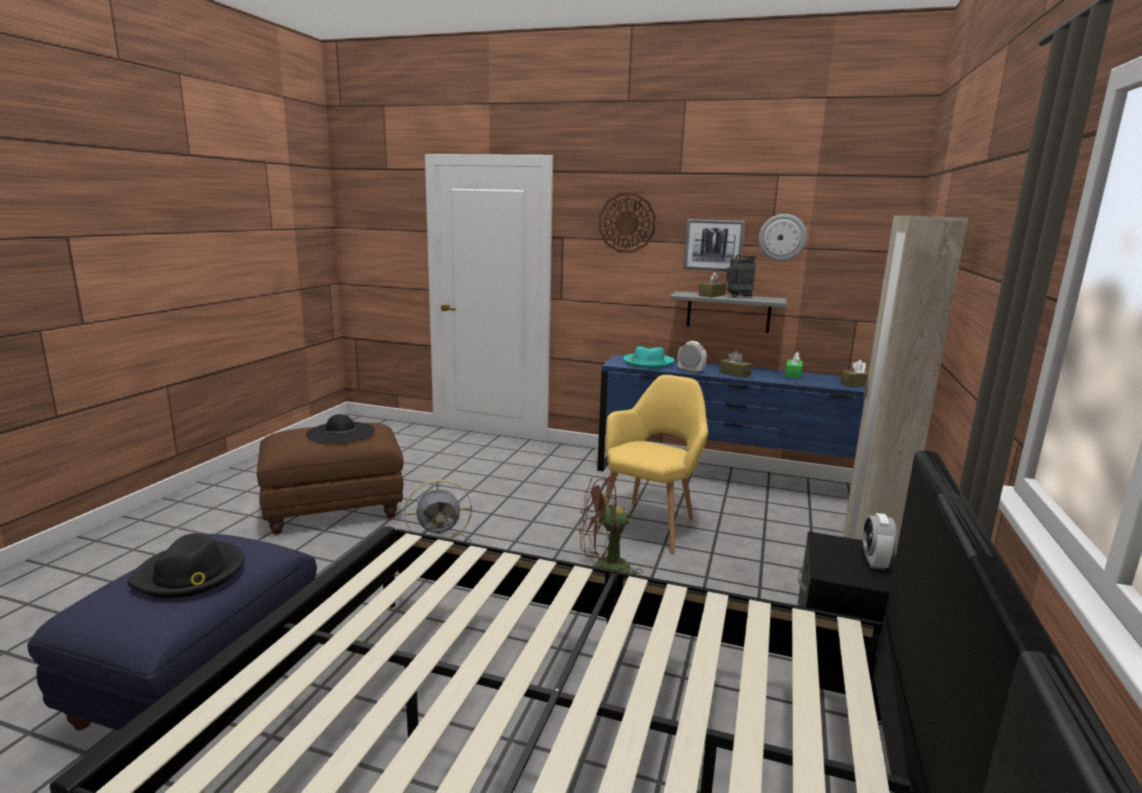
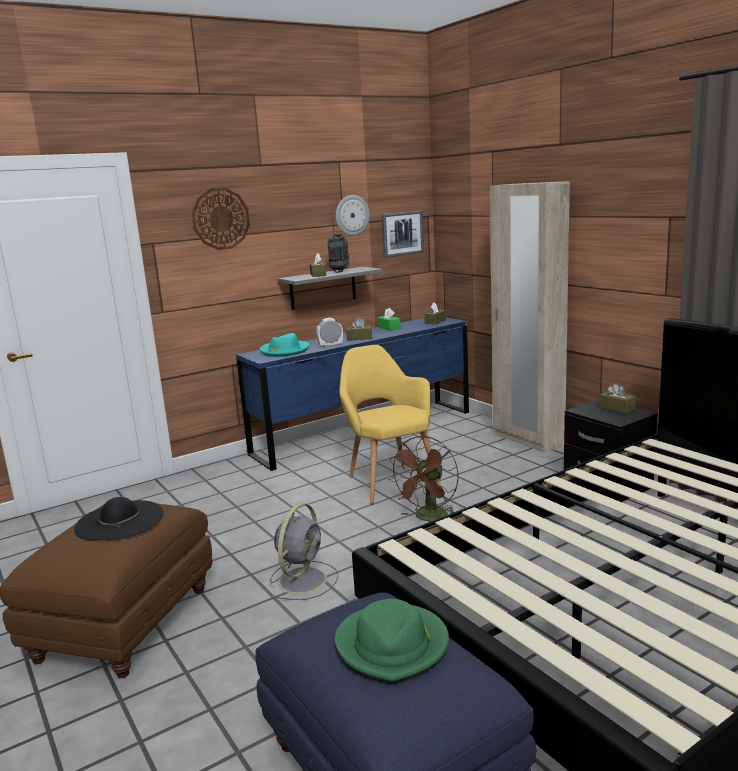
camera: 50 degrees left, 0 degrees up
black hat [127,533,244,598] -> green hat [335,599,449,683]
picture [683,219,745,271] -> picture moved to [382,211,424,258]
alarm clock [863,513,897,570] -> brown tissue box [599,383,636,413]

